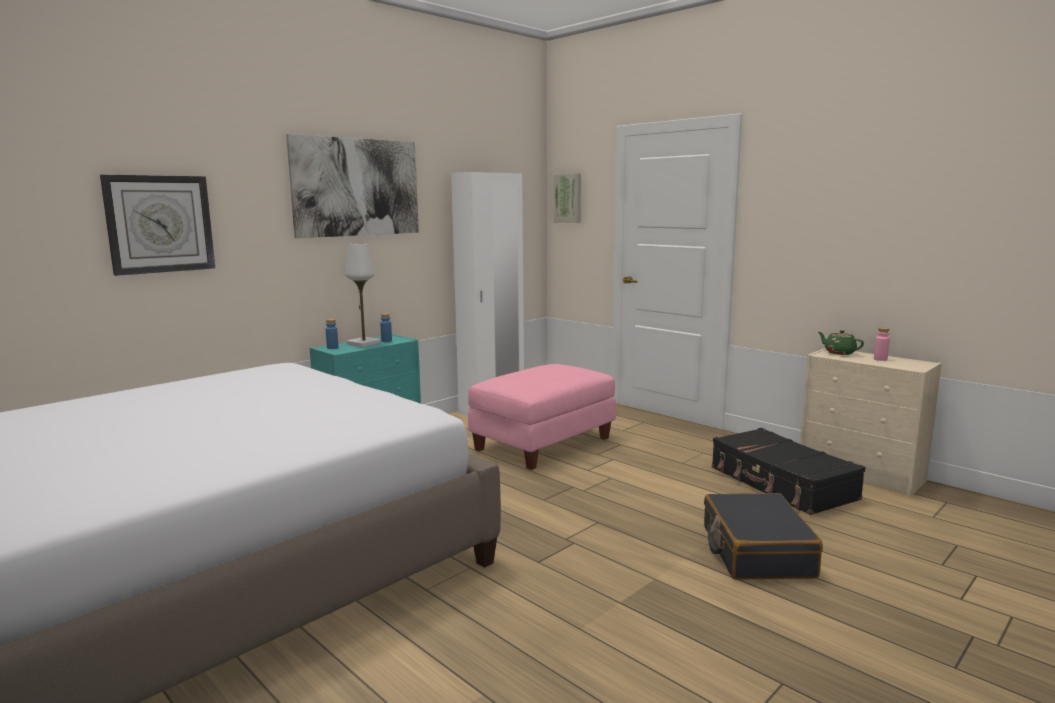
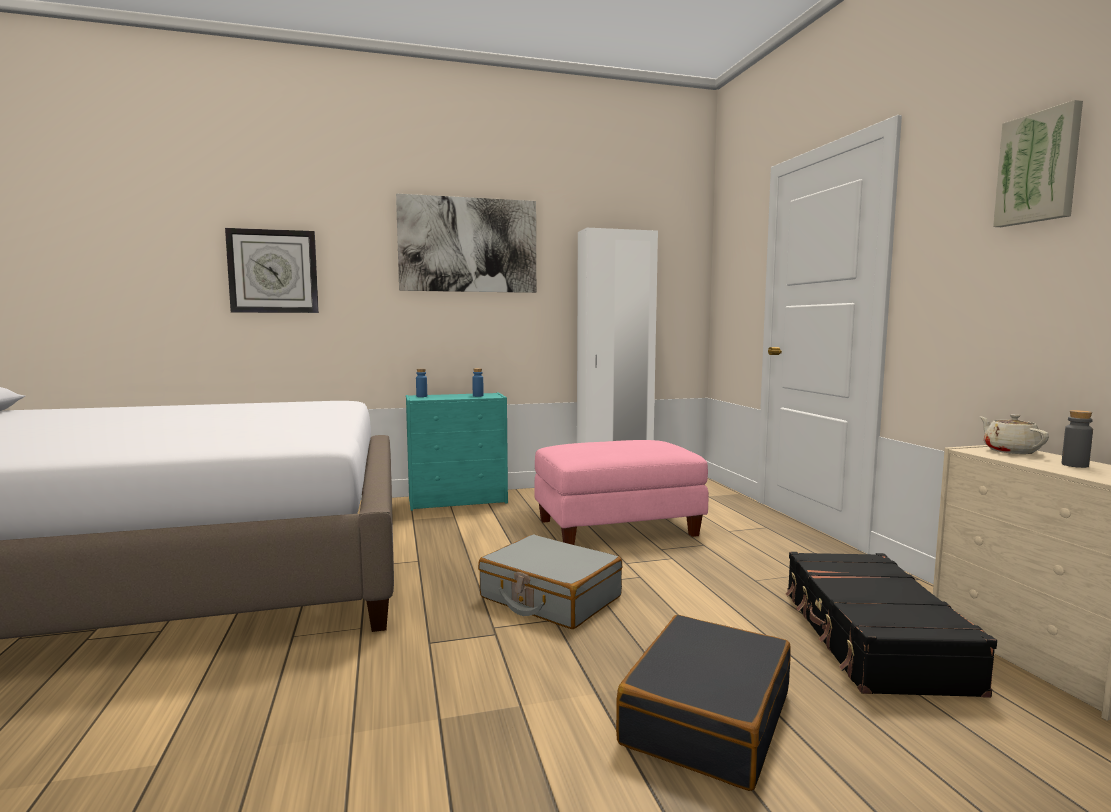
camera: 30 degrees right, 5 degrees down
white table lamp [345,243,381,347] -> none
picture [554,173,581,223] -> picture moved to [993,100,1083,227]
green teapot [818,330,864,355] -> beige teapot [980,414,1049,454]
pink bottle [874,327,890,361] -> grey bottle [1062,410,1093,468]
none -> grey suitcase [478,534,622,629]

